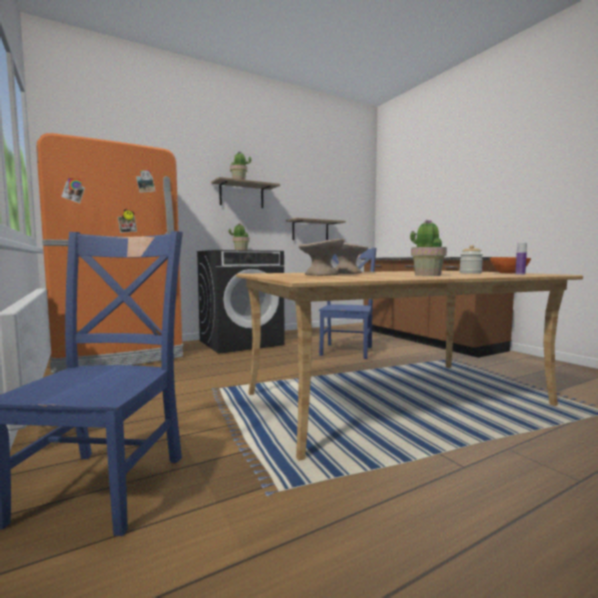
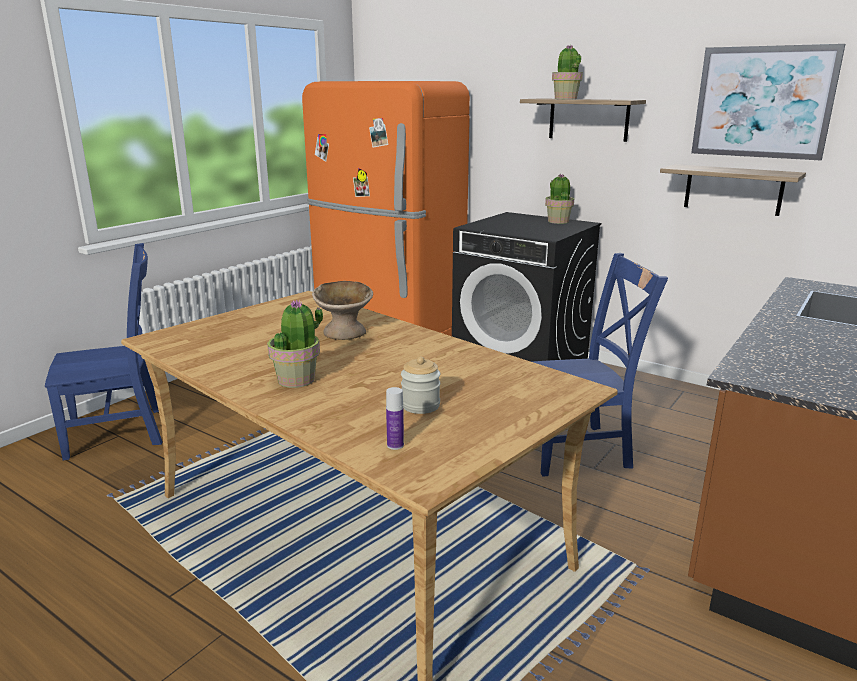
camera: 65 degrees right, 15 degrees up
beige bowl [299,238,345,276] -> none
orange bowl [490,257,531,273] -> none
none -> picture [691,44,845,160]

